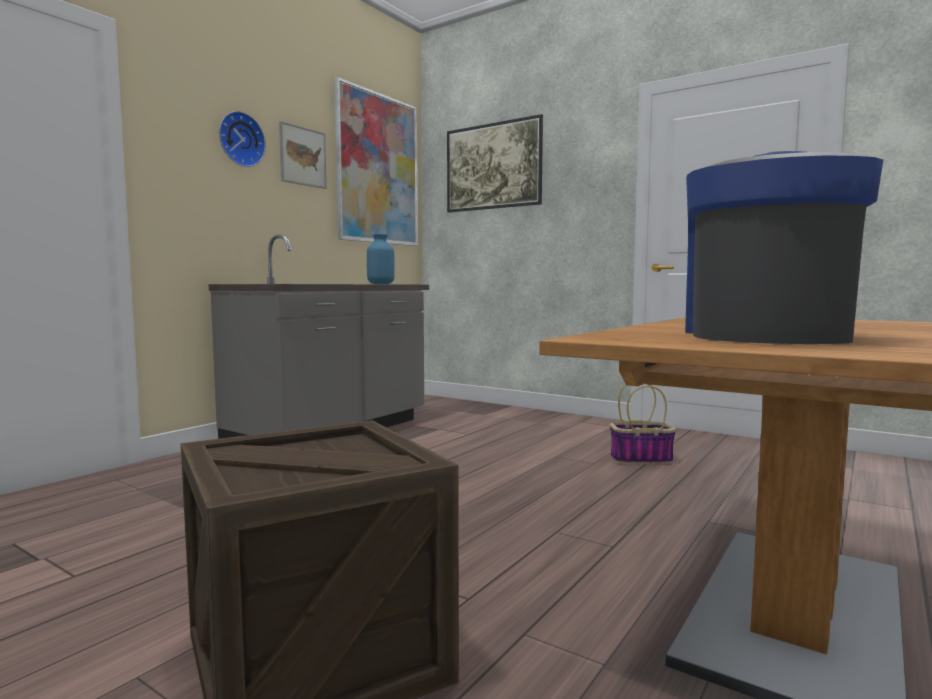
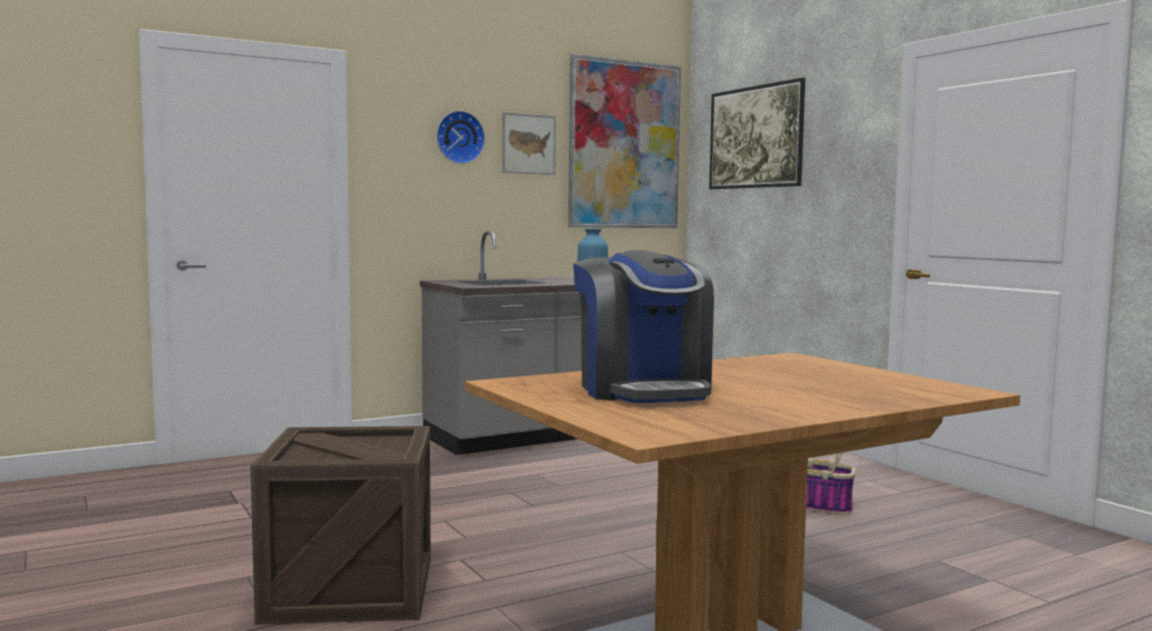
camera: 25 degrees right, 0 degrees up
coffee machine [685,151,883,344] -> coffee machine turned 120 degrees clockwise [573,250,714,403]

